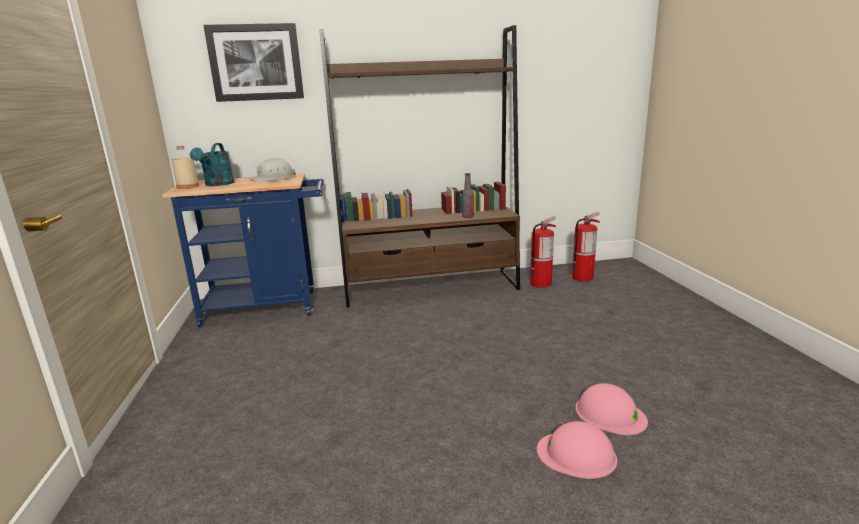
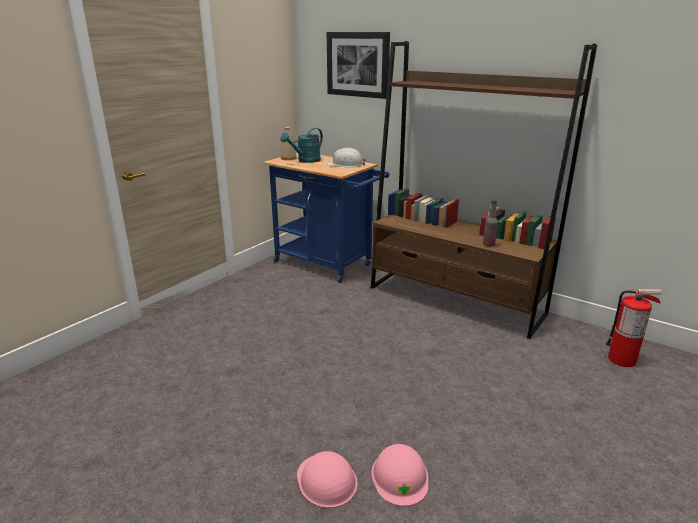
camera: 45 degrees right, 5 degrees up
fire extinguisher [530,216,556,288] -> none

